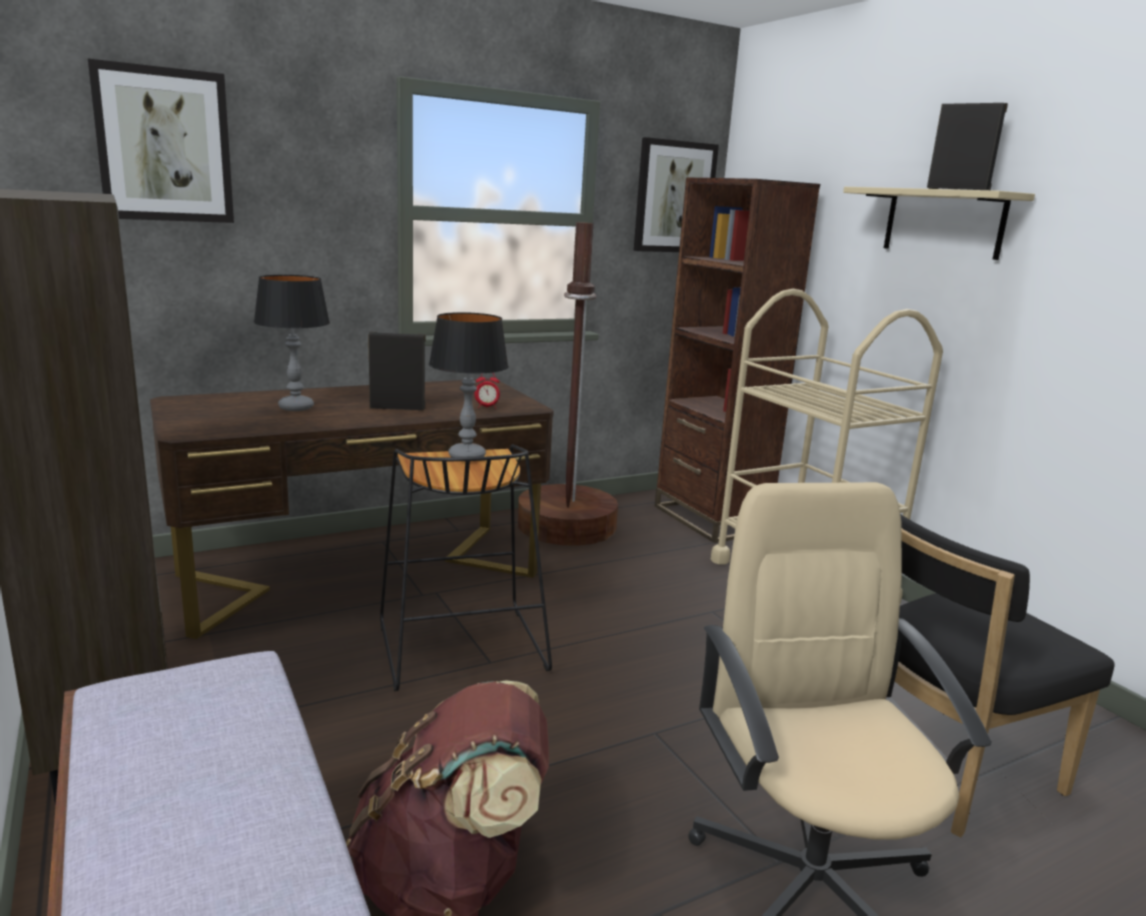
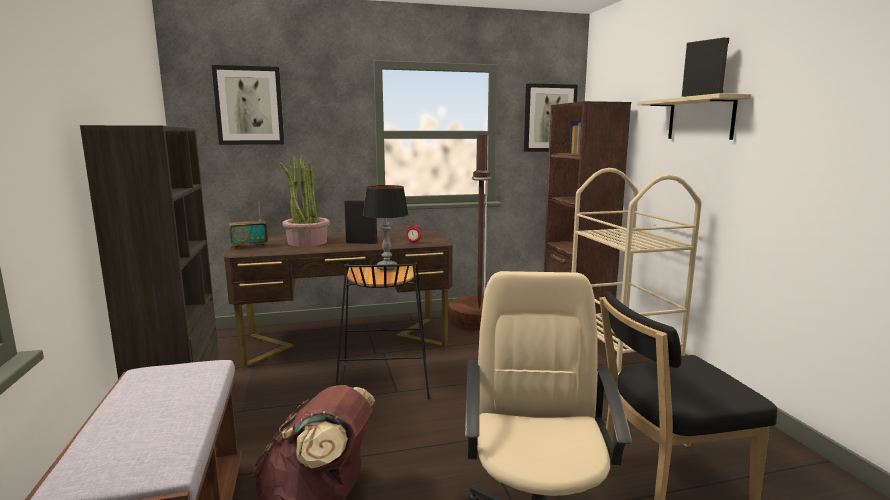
camera: 15 degrees right, 5 degrees down
table lamp [254,275,330,411] -> potted plant [279,156,330,247]
none -> radio [229,201,268,250]

